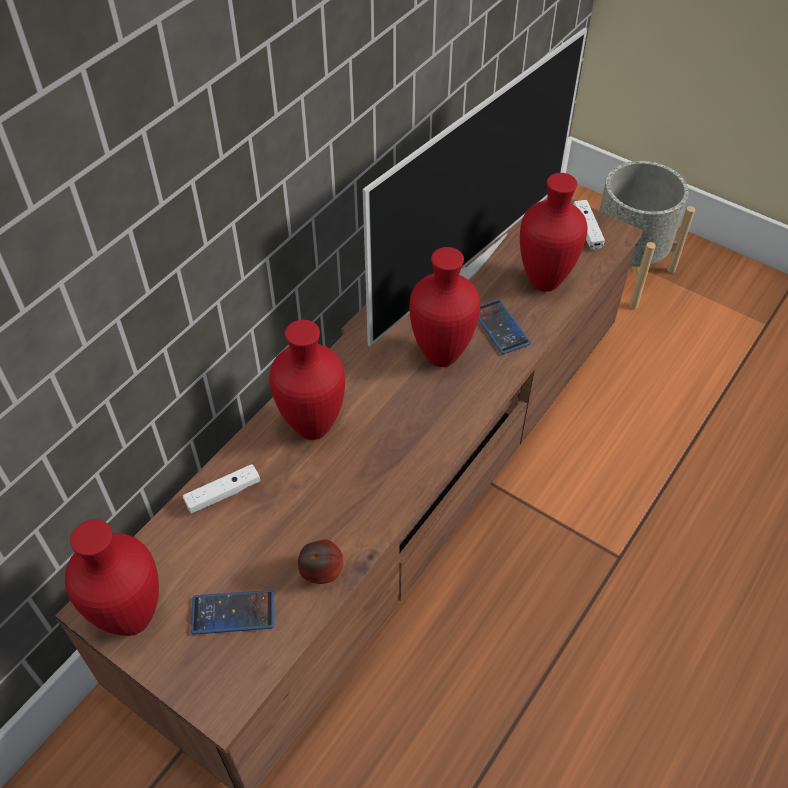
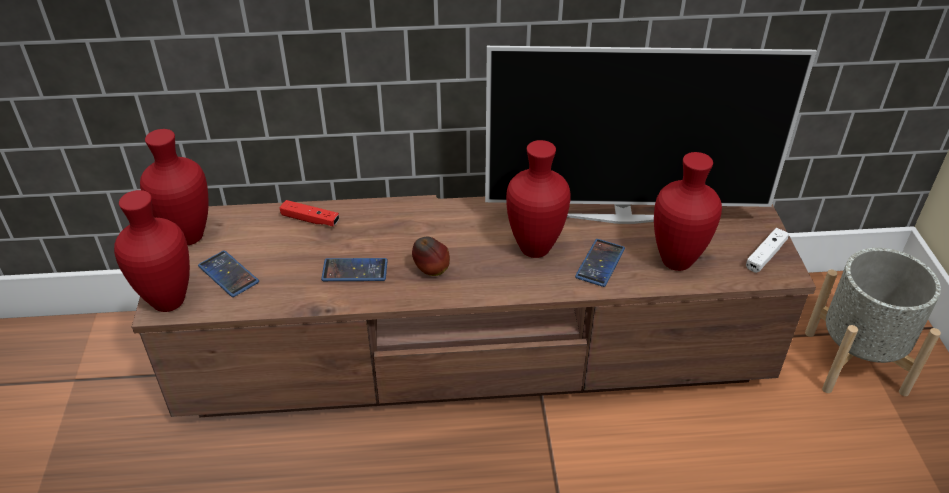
camera: 50 degrees right, 10 degrees down
white game controller [183,464,260,514] -> red game controller [280,200,339,227]
red vase [269,320,345,440] -> red vase moved to [114,190,190,312]
apple [298,539,344,584] -> apple moved to [412,237,450,276]
none -> phone [321,258,388,281]

